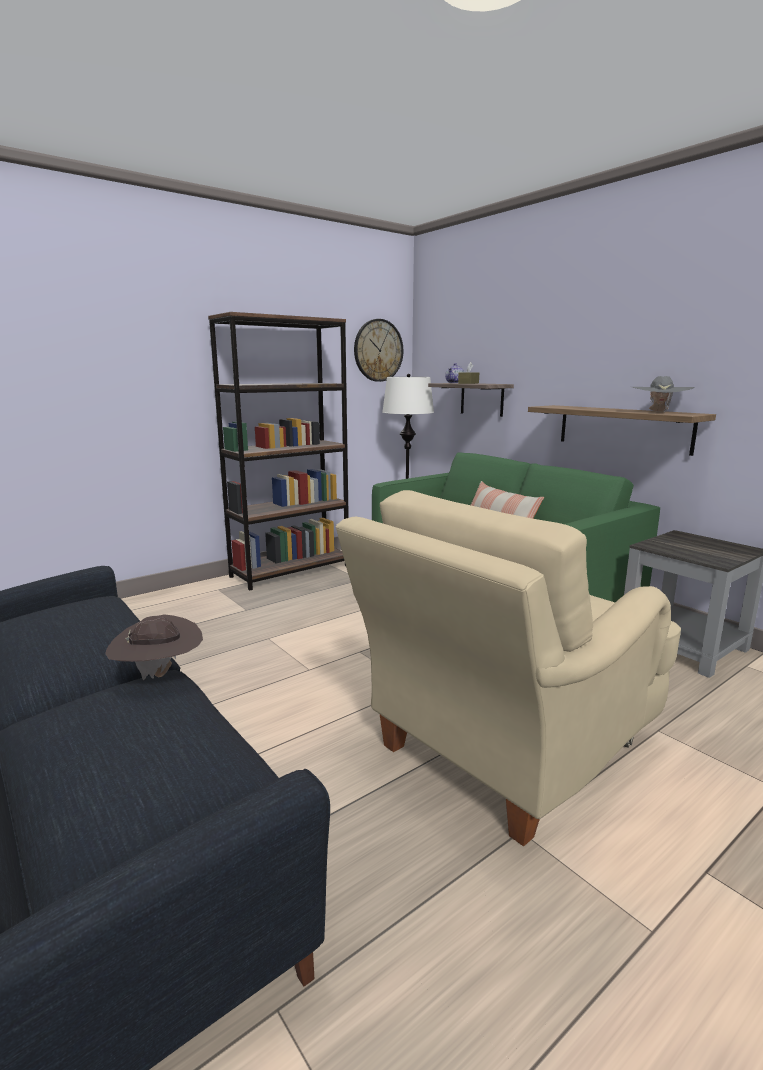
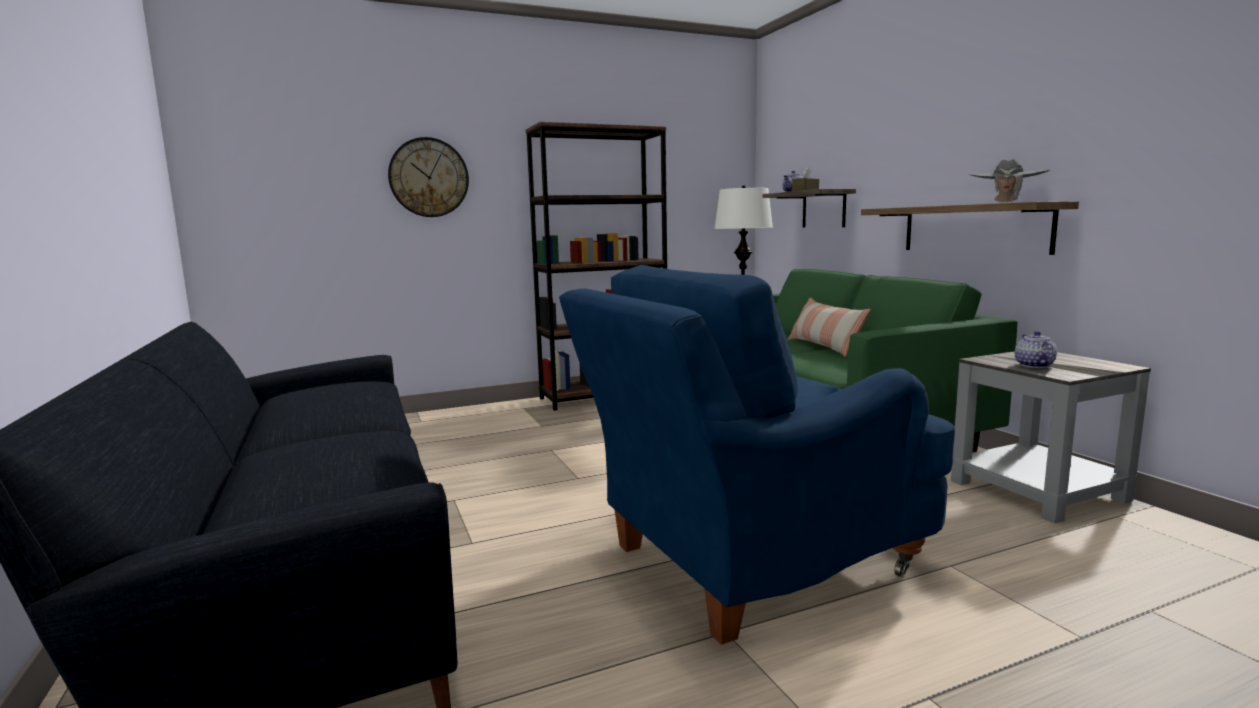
camera: 15 degrees right, 5 degrees down
brown hat [105,614,203,680] -> none
beige armchair [336,490,681,846] -> blue armchair [559,265,955,645]
wall clock [354,319,403,382] -> wall clock moved to [388,137,469,217]
none -> teapot [1015,331,1057,368]

